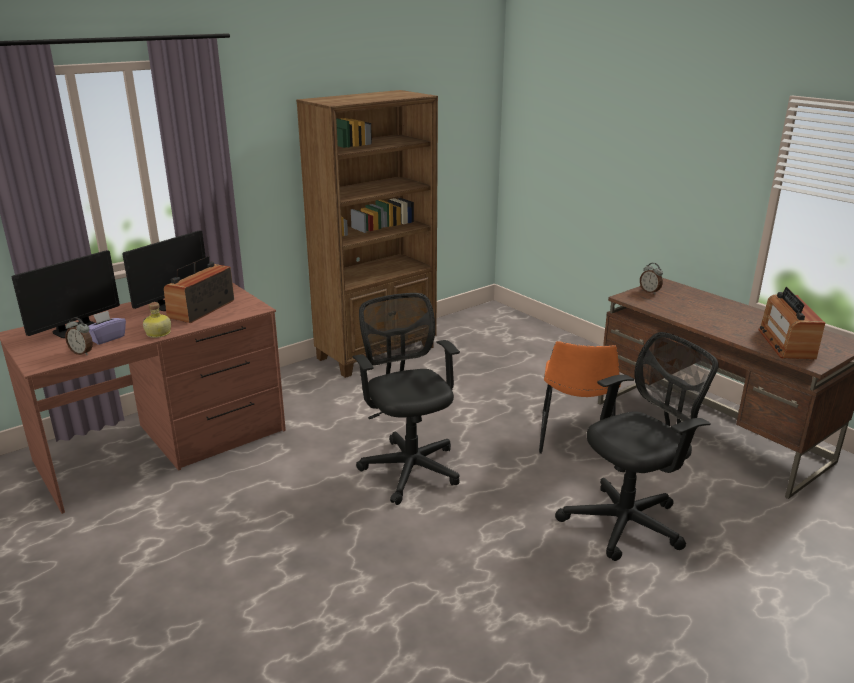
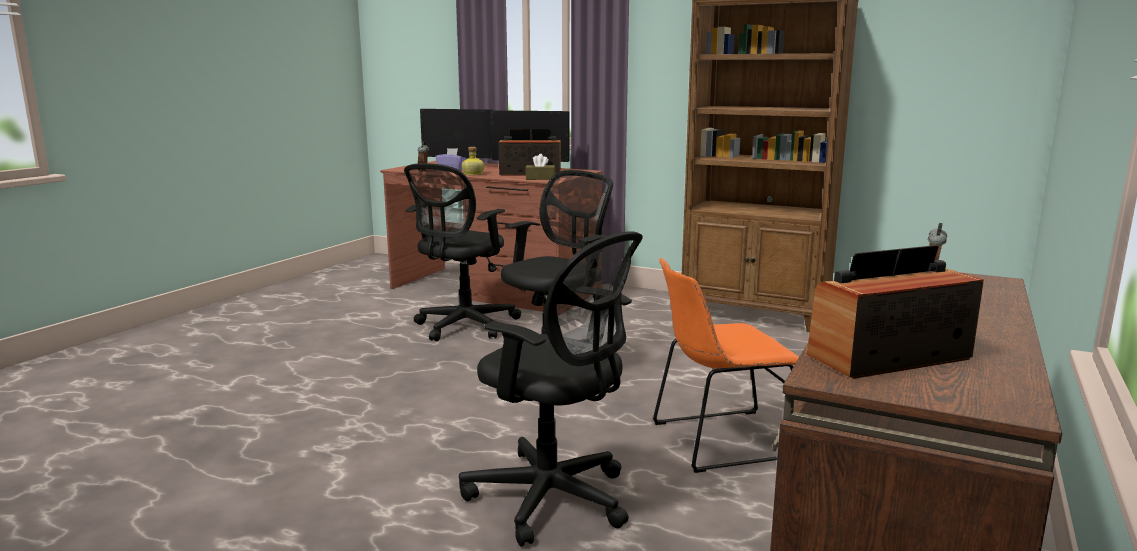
camera: 65 degrees right, 10 degrees down
none -> black office chair [404,163,521,341]
none -> brown tissue box [525,154,555,180]

